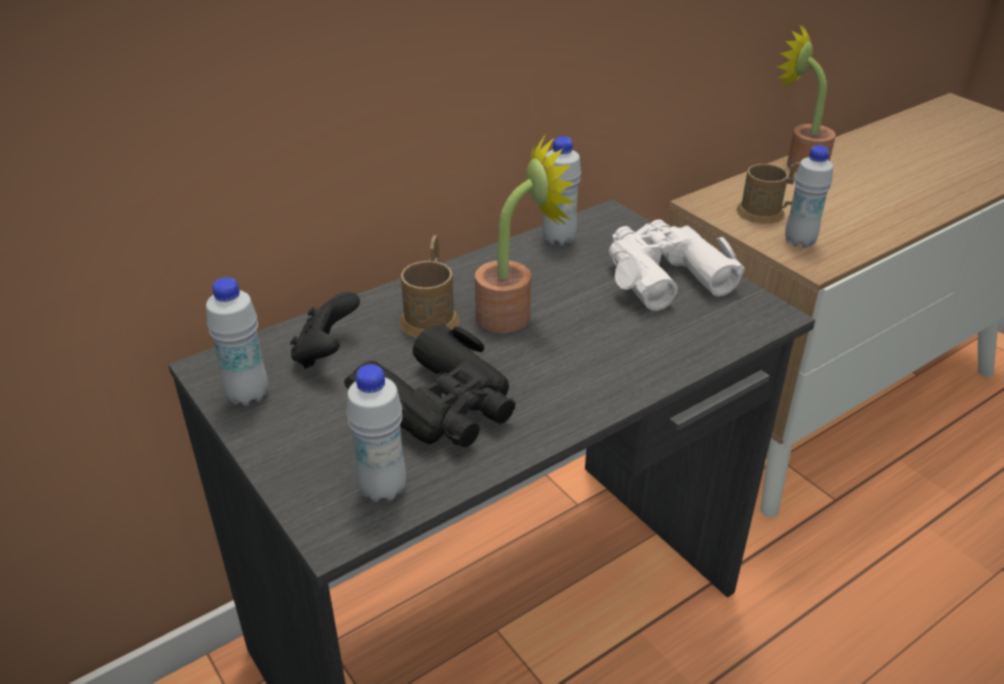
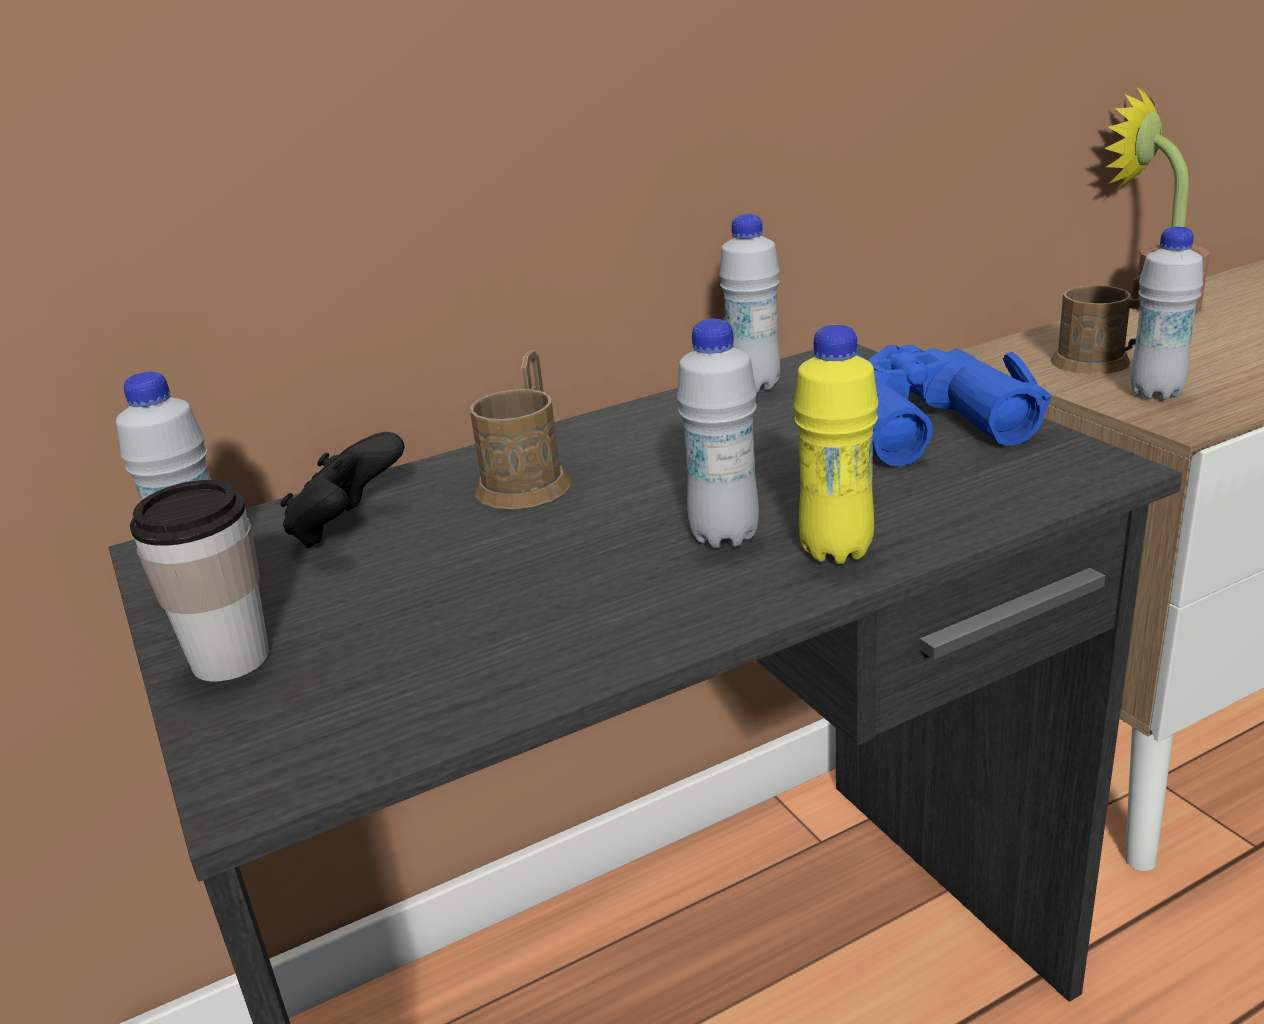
camera: 10 degrees right, 10 degrees down
black binoculars [344,324,516,447] -> none
white bottle [346,364,406,502] -> white bottle moved to [677,319,759,548]
potted plant [475,134,575,333] -> none
white binoculars [609,220,745,311] -> blue binoculars [856,345,1051,466]
none -> cup [130,480,269,682]
none -> yellow bottle [793,325,879,564]

